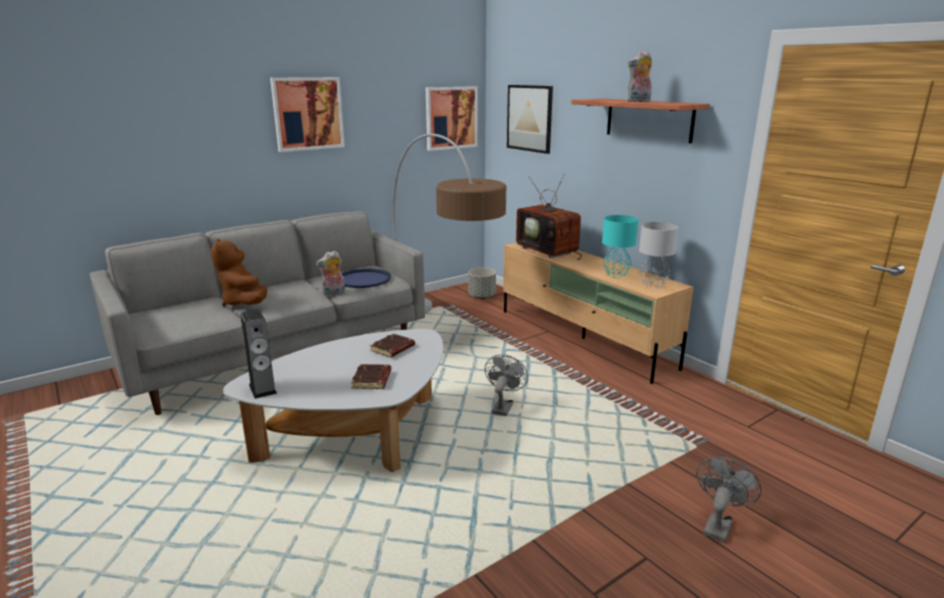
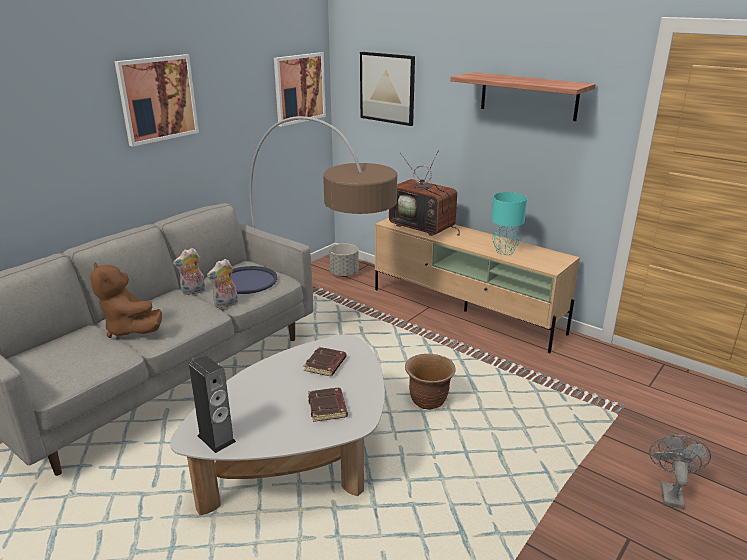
camera: 15 degrees left, 5 degrees up
grey fan [485,354,528,416] -> brown planter [405,354,455,410]
plush toy [628,51,652,102] -> plush toy moved to [173,248,206,295]
grey table lamp [639,222,678,288] -> none

